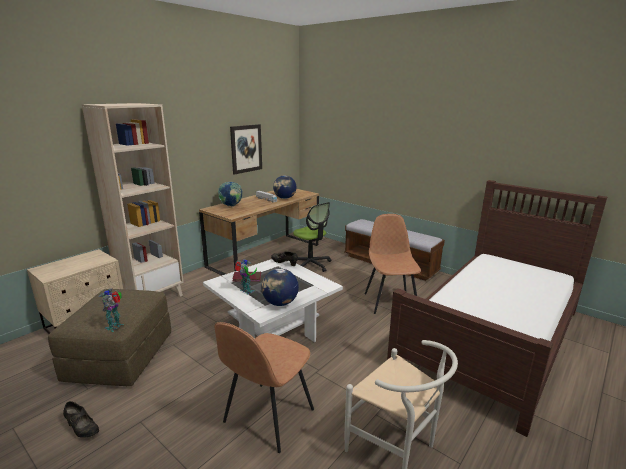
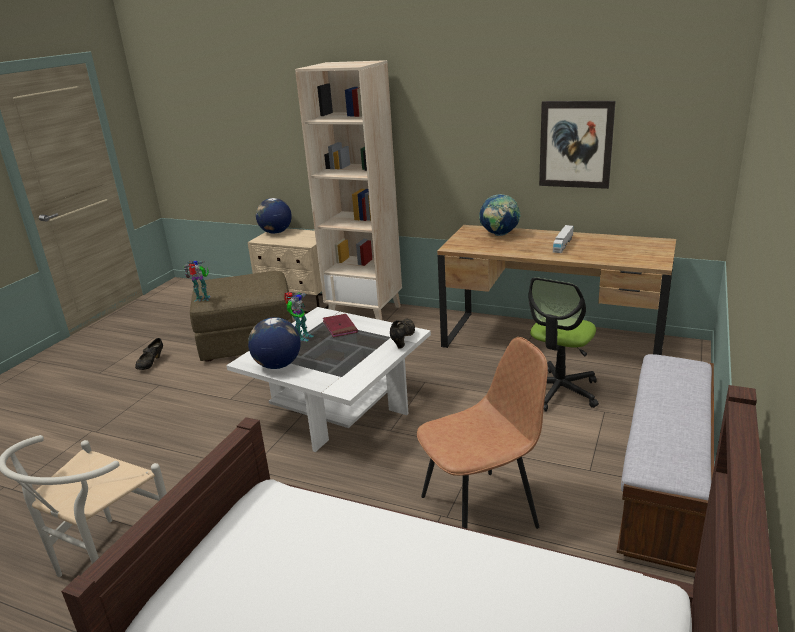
camera: 75 degrees right, 5 degrees up
brown chair [215,322,314,453] -> none
globe [273,175,296,199] -> globe moved to [256,198,292,234]

